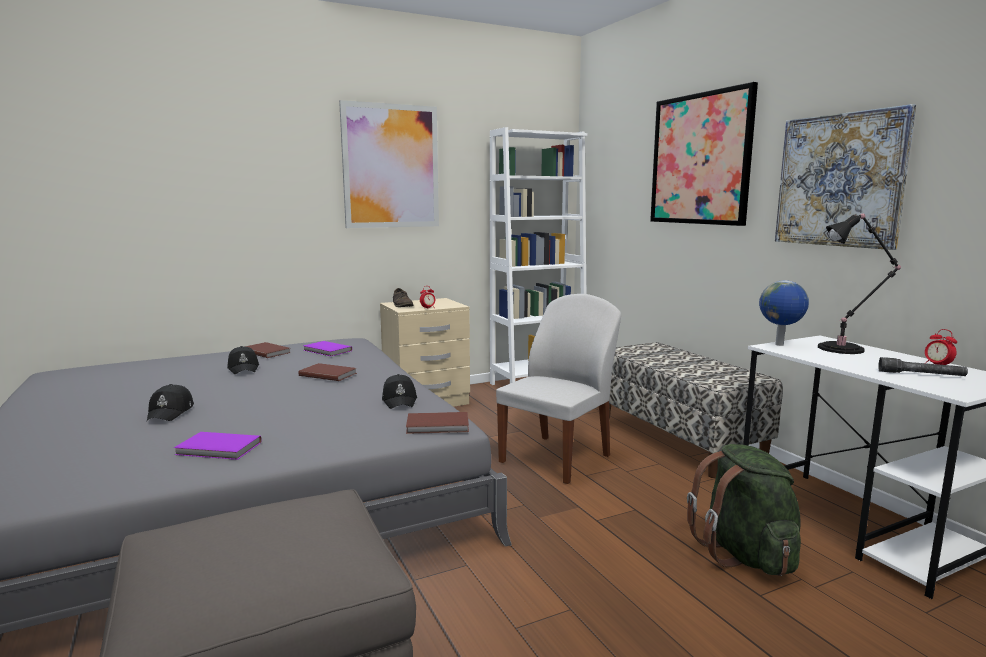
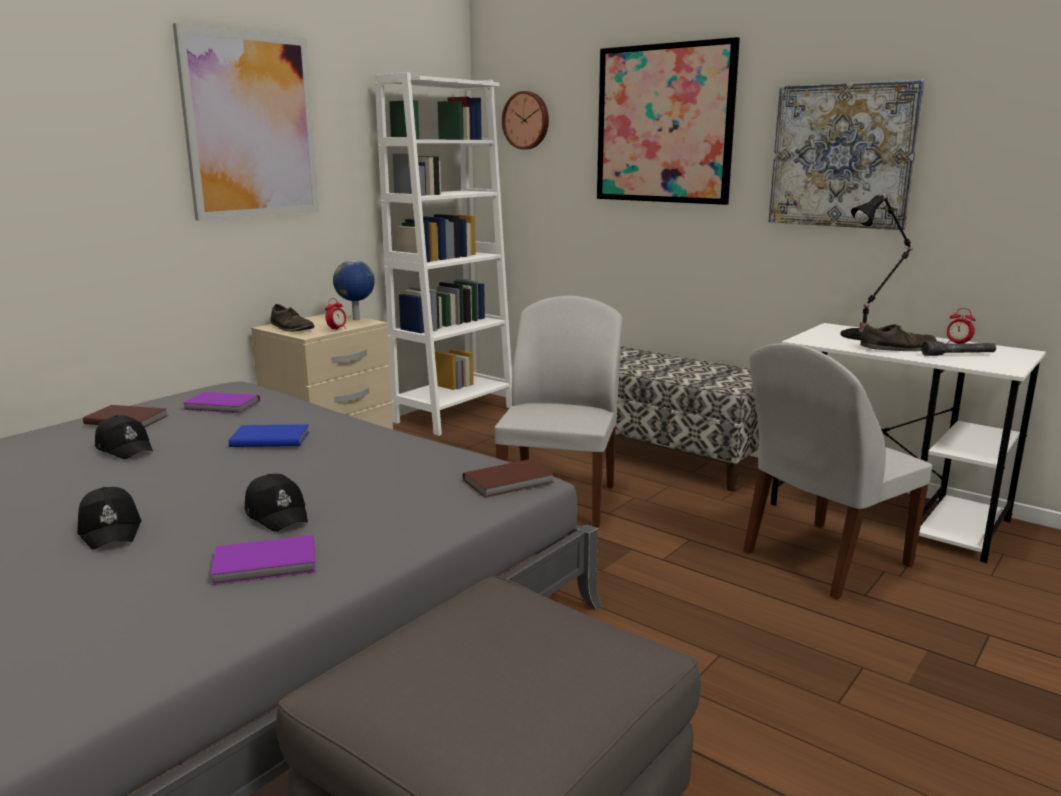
camera: 25 degrees left, 5 degrees up
brown book [298,363,357,381] -> blue book [229,424,309,447]
black cap [382,374,417,409] -> black cap moved to [245,474,308,532]
green backpack [687,444,801,576] -> white chair [743,344,932,599]
globe [759,280,809,346] -> globe moved to [333,260,375,320]
none -> wall clock [502,91,549,149]
none -> brown shoe [860,324,937,351]

